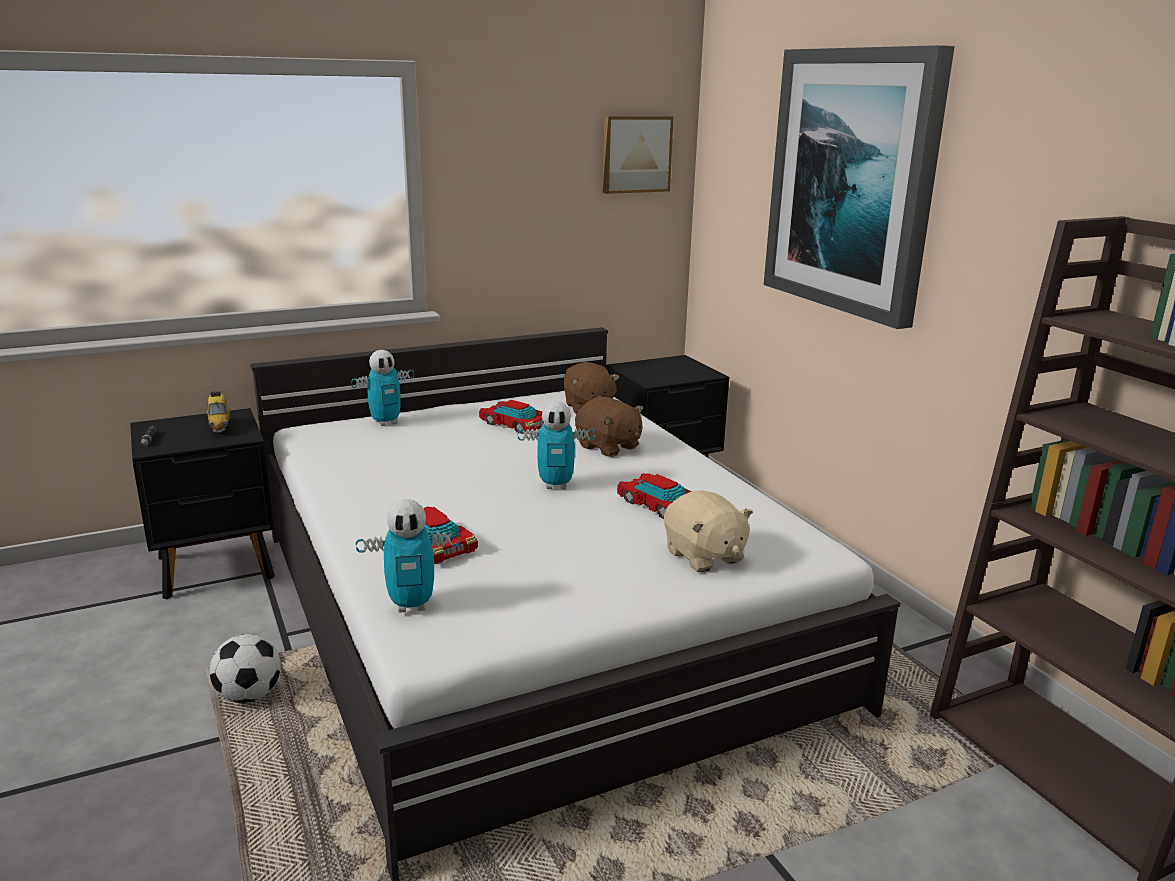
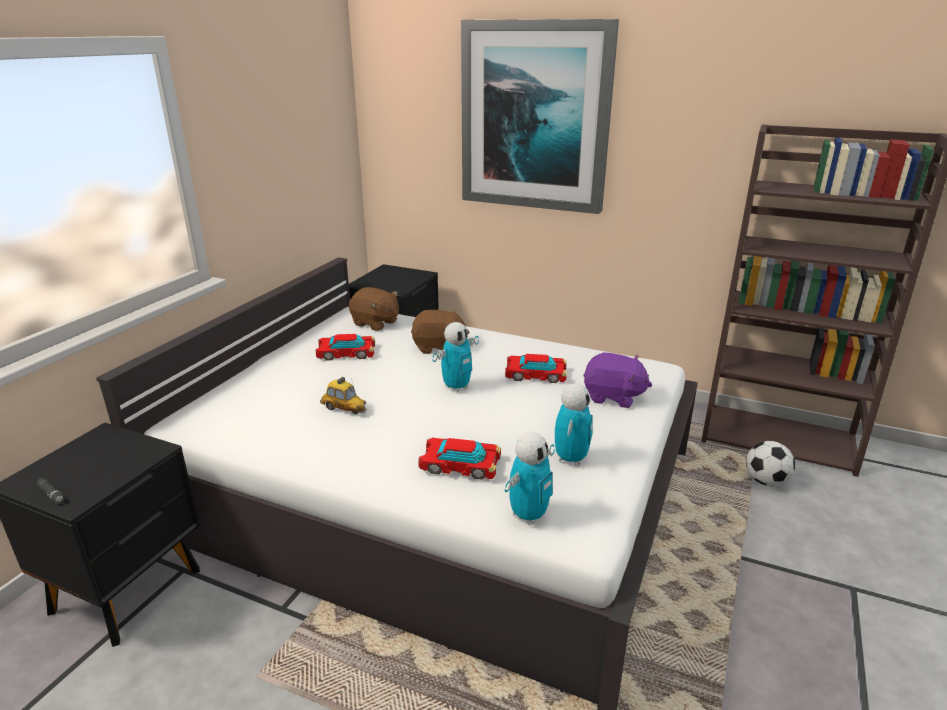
camera: 40 degrees left, 5 degrees up
toy car [207,391,231,433] -> toy car moved to [320,377,367,414]
football [209,634,281,703] -> football moved to [746,441,795,486]
toy robot [351,350,414,426] -> toy robot moved to [555,383,593,466]
picture [602,116,674,194] -> none
beige plush toy [664,491,753,573] -> purple plush toy [583,352,652,408]

